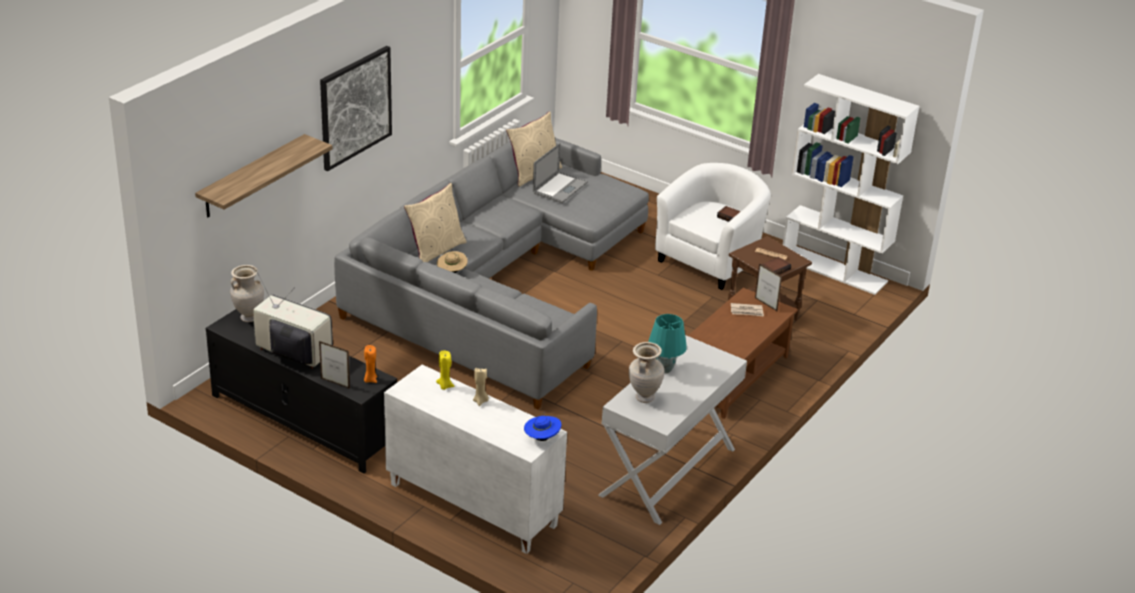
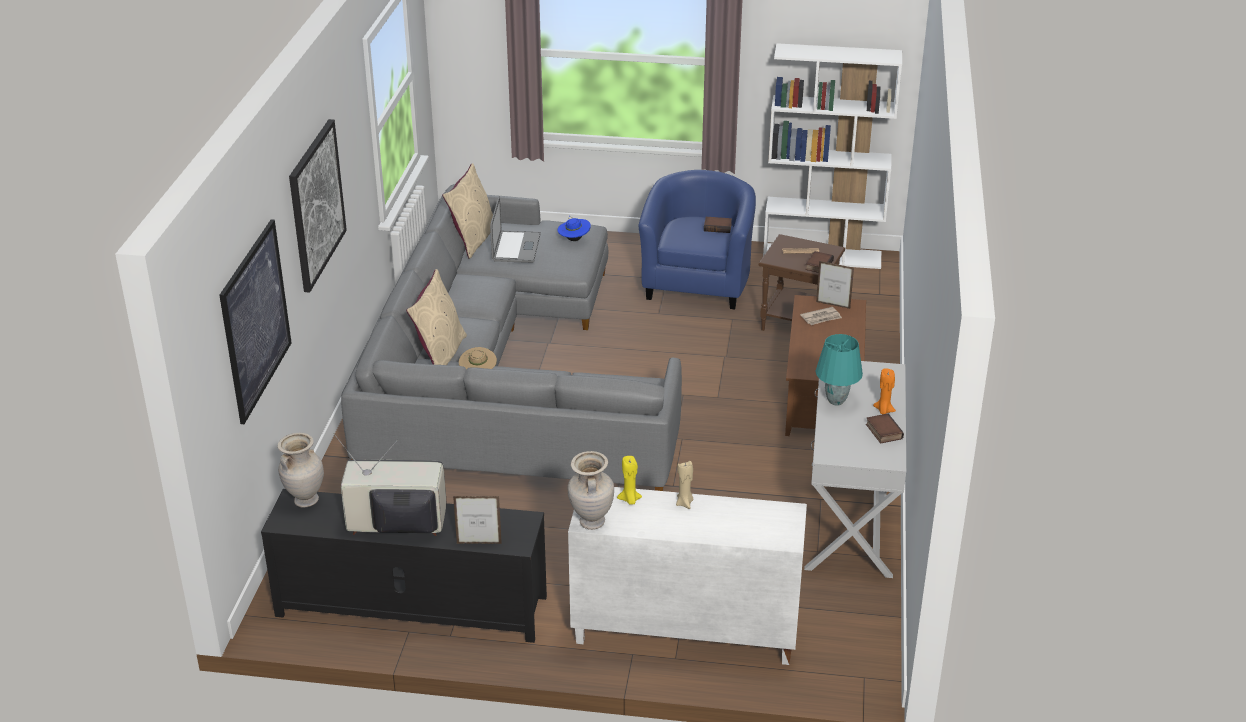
camera: 25 degrees left, 0 degrees up
shelf [195,134,332,217] -> picture [219,219,292,424]
orange candle [364,345,377,383] -> orange candle moved to [873,368,896,414]
blue hat [524,412,561,441] -> blue hat moved to [557,216,591,241]
beige vase [629,342,665,403] -> beige vase moved to [568,451,614,530]
white armchair [655,163,771,290] -> blue armchair [638,170,756,309]
none -> book [866,413,904,444]

